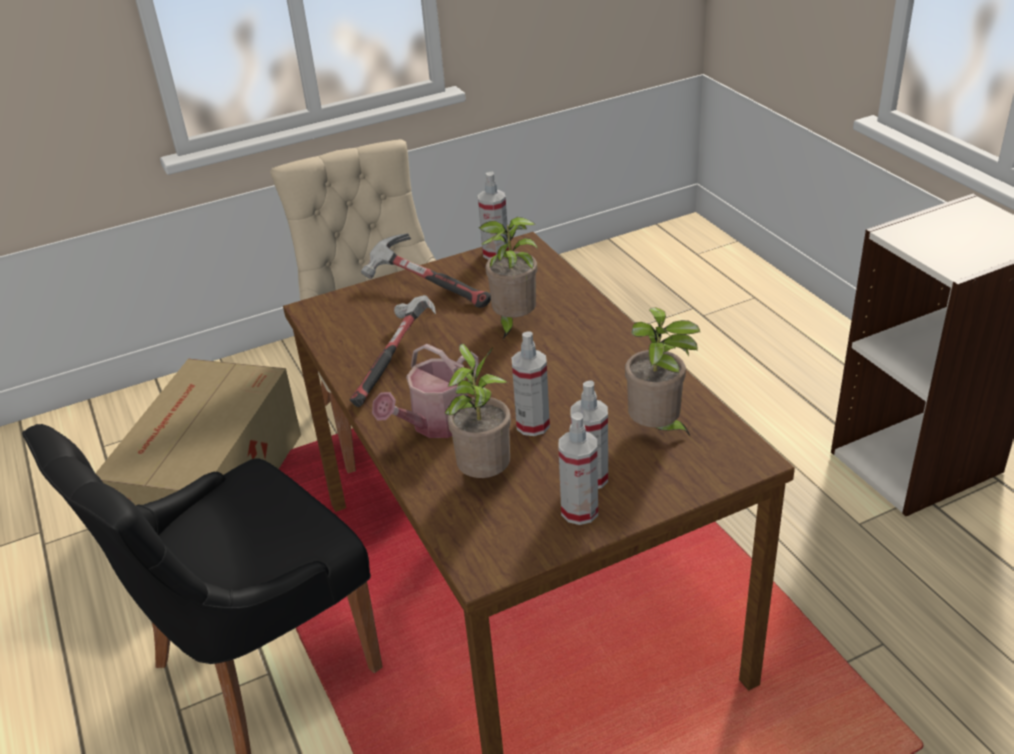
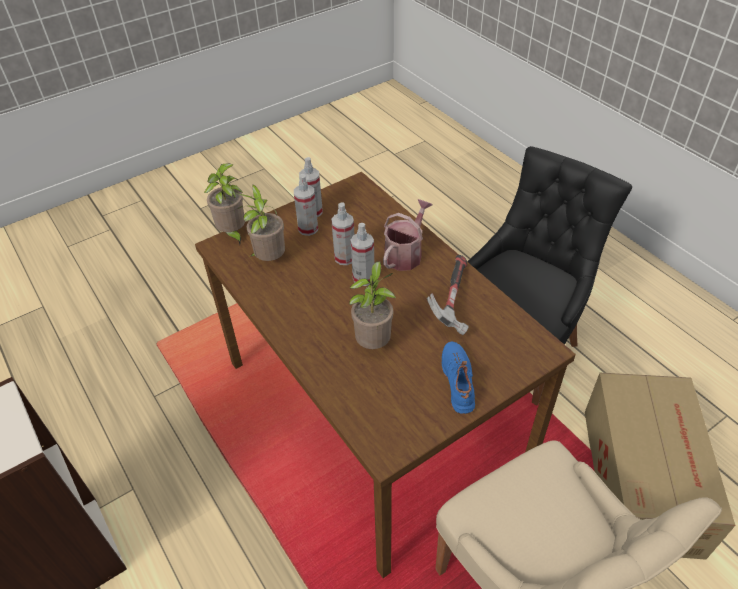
camera: 170 degrees right, 10 degrees up
hammer [361,233,491,308] -> blue shoe [442,341,475,414]
potted plant [444,344,511,478] -> potted plant moved to [204,164,245,244]
spray bottle [478,172,509,260] -> spray bottle moved to [351,223,374,286]

